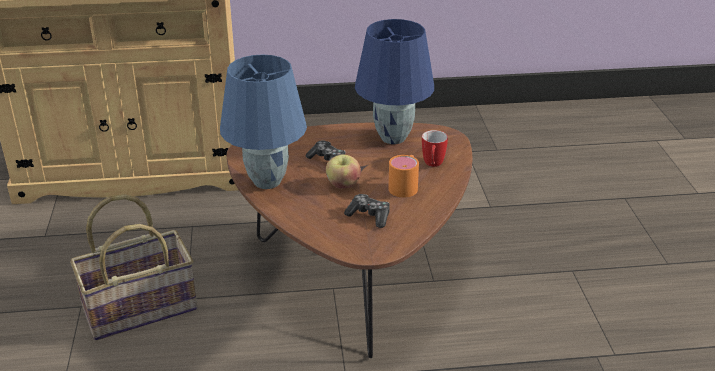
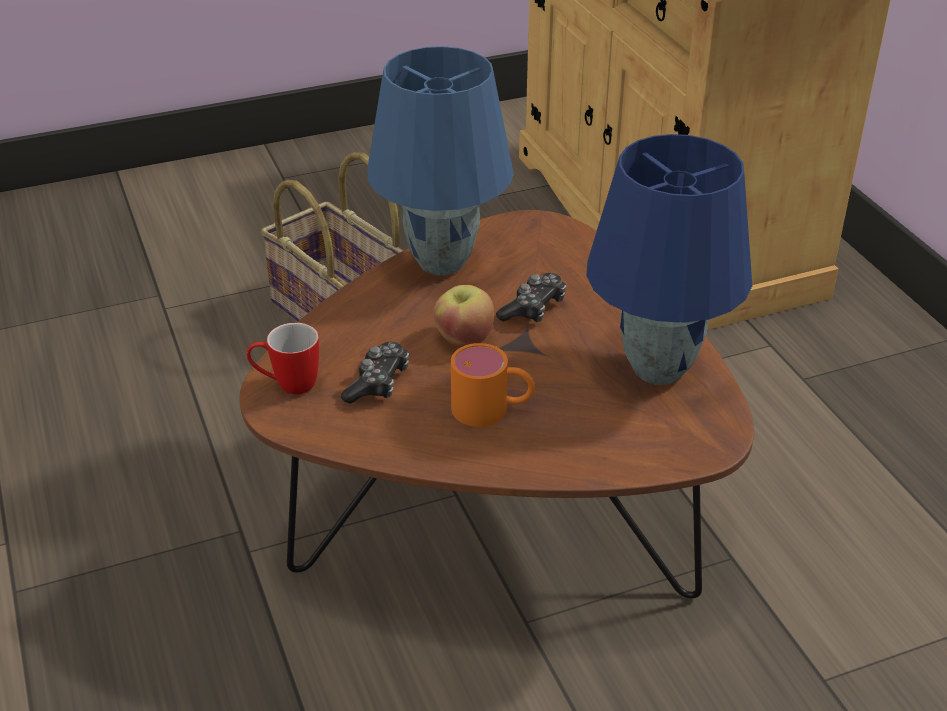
camera: 75 degrees right, 5 degrees up
mug [422,130,448,167] -> mug moved to [247,323,319,395]

